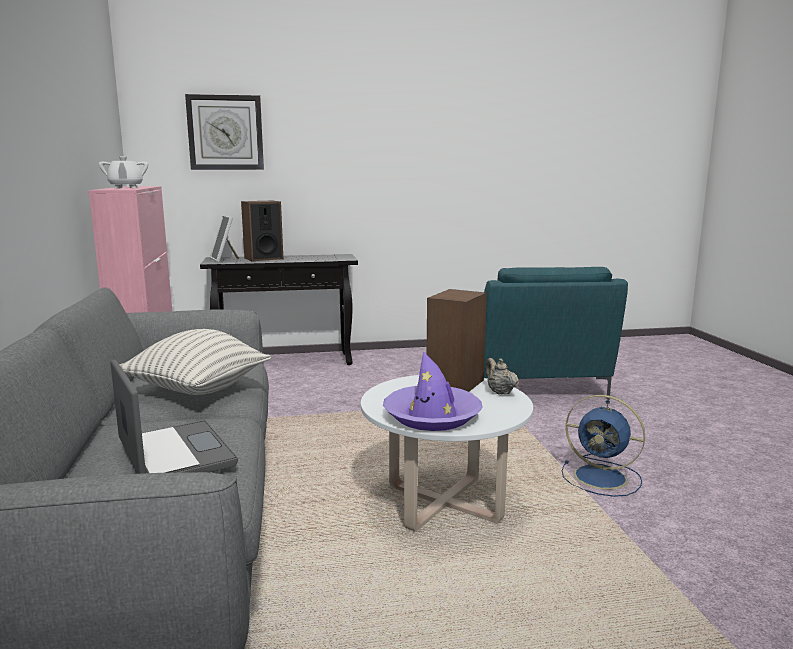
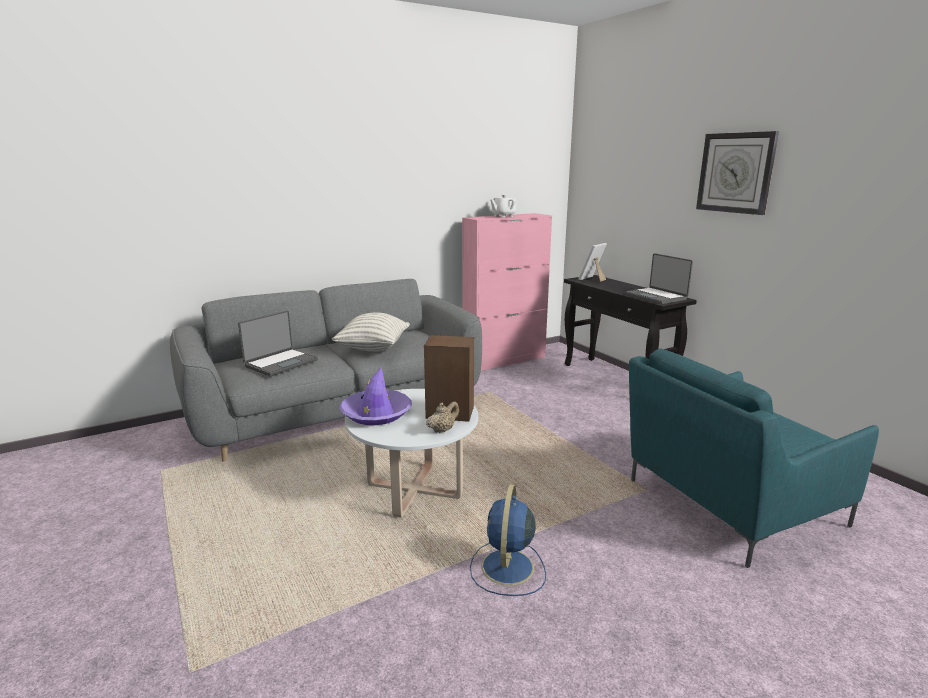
camera: 70 degrees right, 5 degrees up
wall clock [185,94,264,170] -> wall clock moved to [696,131,779,215]
speaker [241,201,283,261] -> none
none -> laptop [625,253,693,304]

